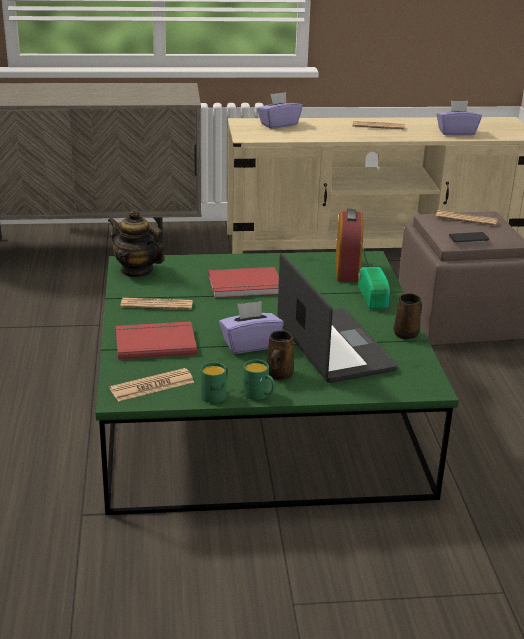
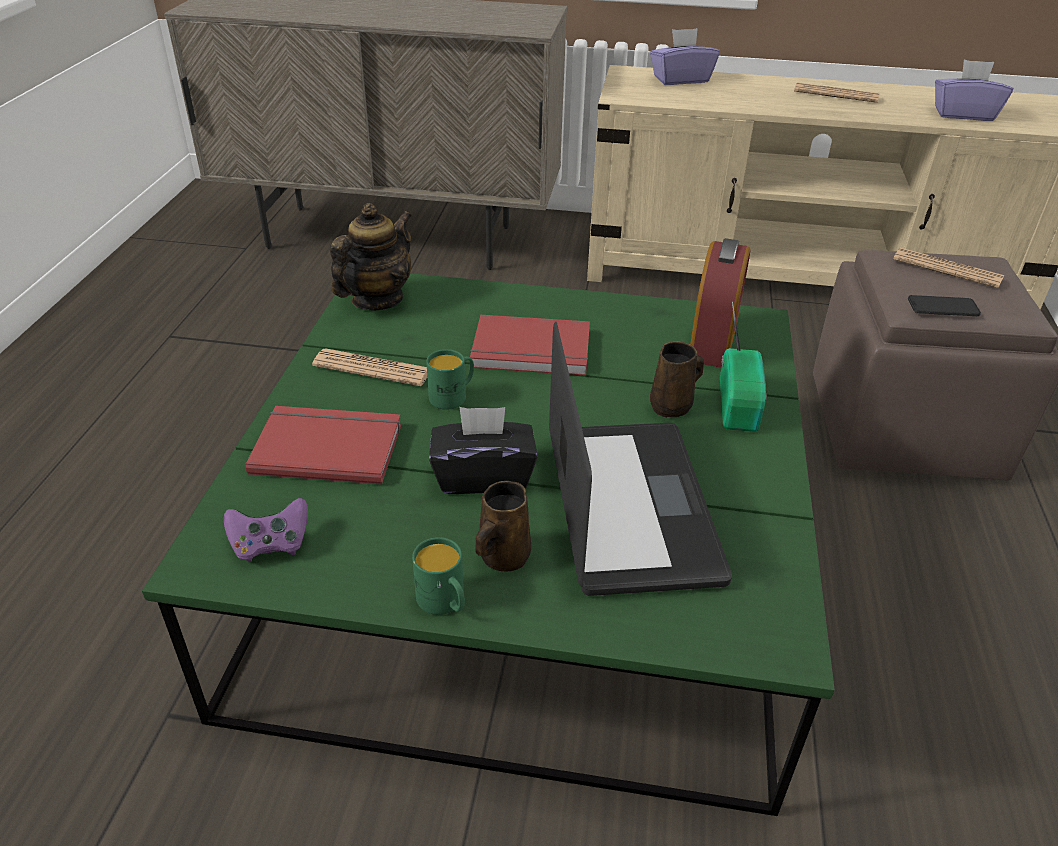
camera: 15 degrees right, 10 degrees up
teapot [108,210,165,278] -> teapot turned 75 degrees clockwise [330,203,412,311]
newspaper [110,368,194,402] -> purple game controller [224,498,308,562]
green mug [201,362,228,403] -> green mug moved to [426,349,474,410]
purple tissue box [219,301,284,354] -> black tissue box [429,407,538,494]
brown mug [394,293,422,340] -> brown mug moved to [650,341,704,417]

